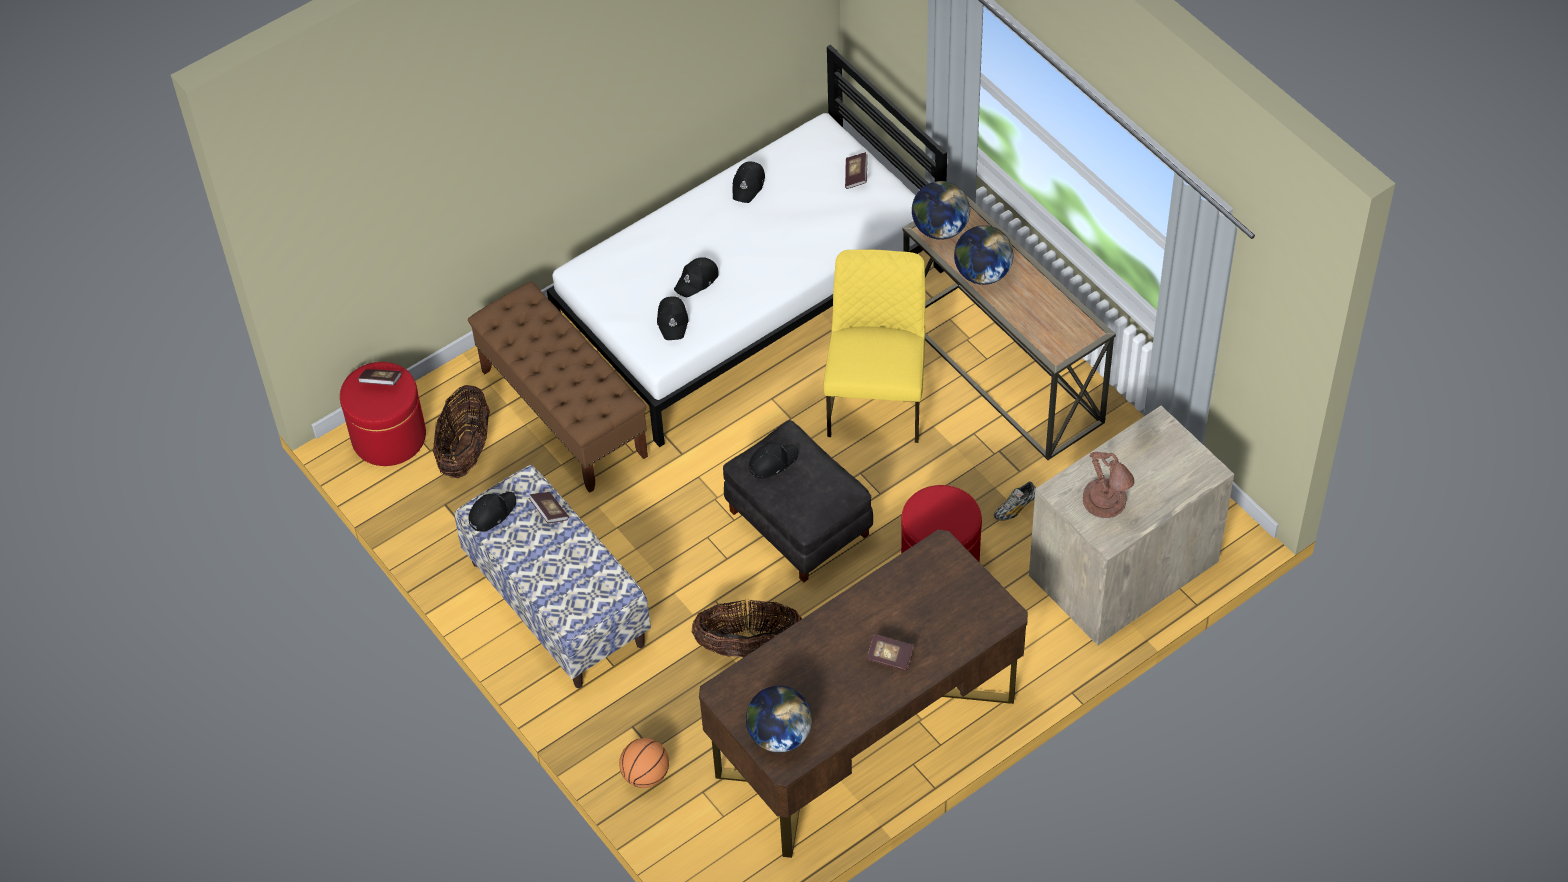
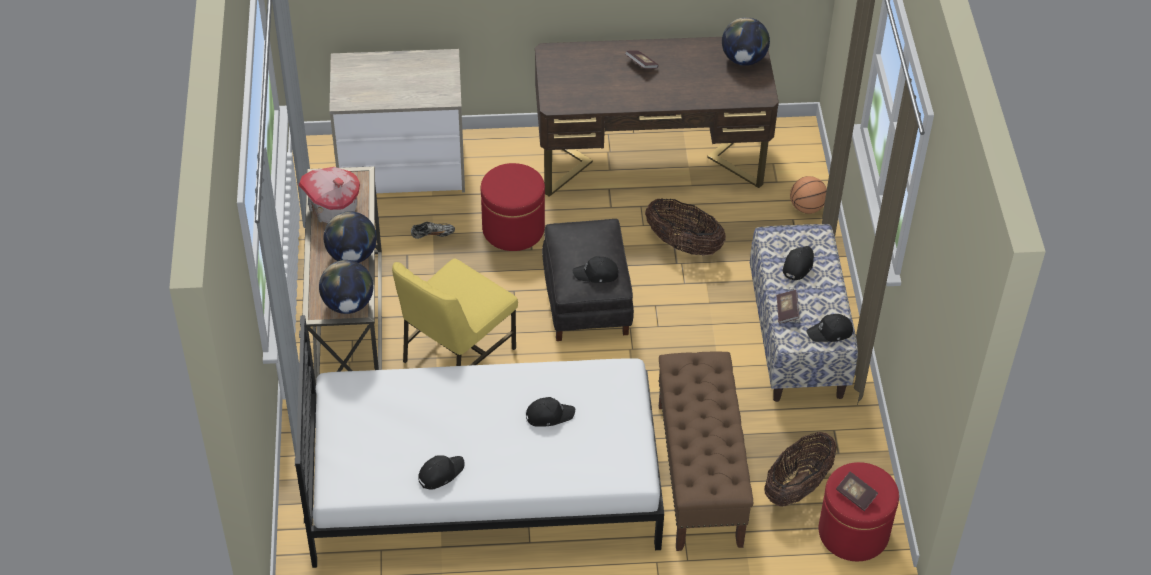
camera: 150 degrees left, 5 degrees down
black cap [657,296,688,340] -> black cap moved to [783,246,814,281]
book [845,152,868,189] -> none
brown table lamp [1083,452,1134,518] -> none
none -> toy house [298,167,360,224]

